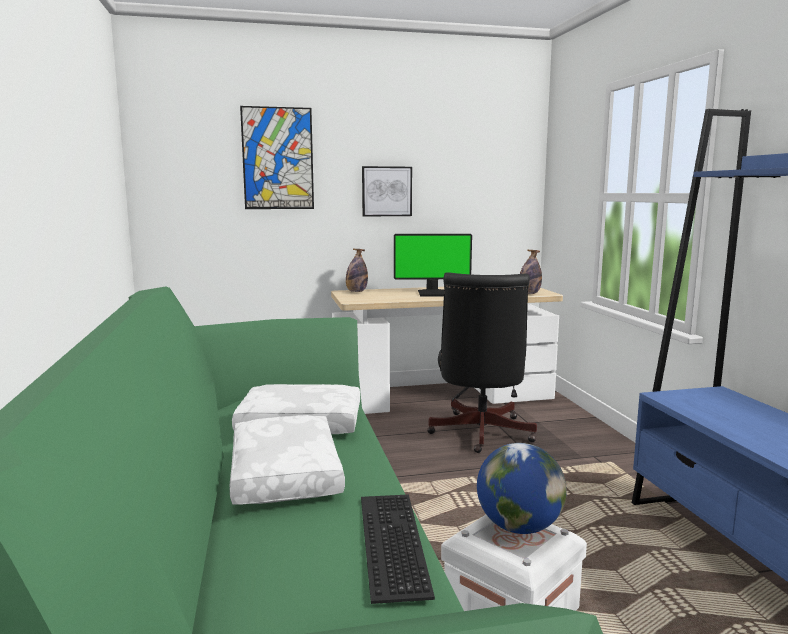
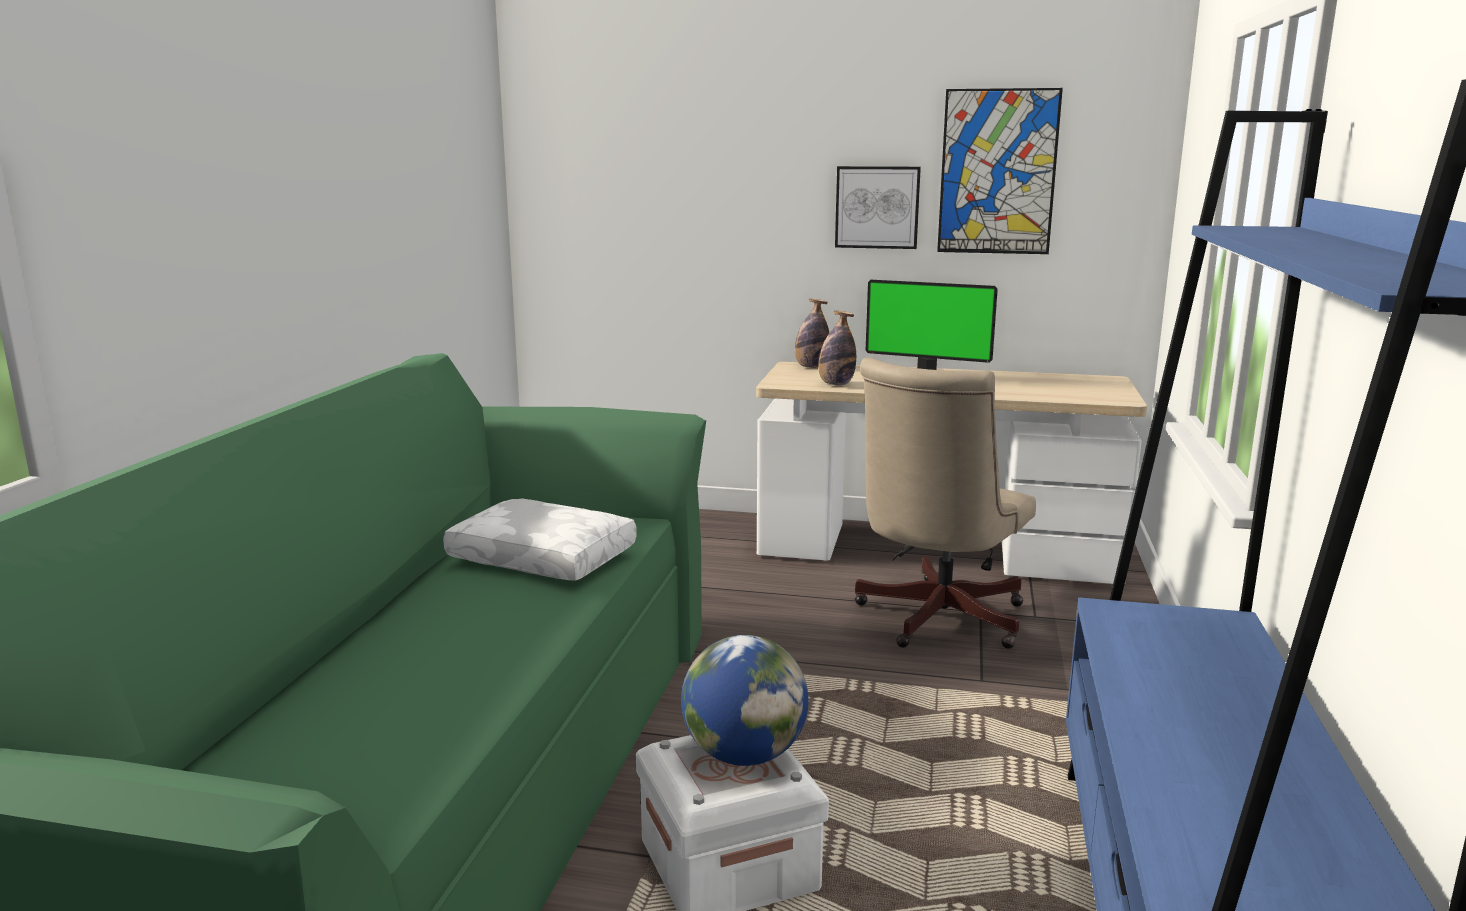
camera: 25 degrees right, 5 degrees up
white pillow [230,415,345,504] -> none
picture [240,106,314,209] -> picture moved to [937,88,1063,254]
keyboard [361,494,435,604] -> none
black office chair [427,272,537,453] -> beige office chair [855,357,1036,649]
bottle [520,250,542,294] -> bottle moved to [818,311,856,385]

